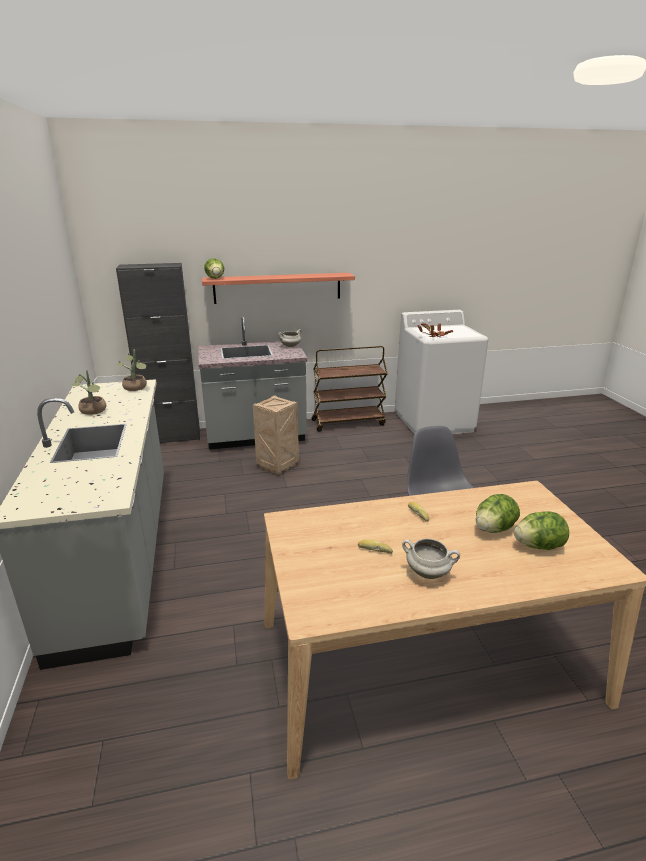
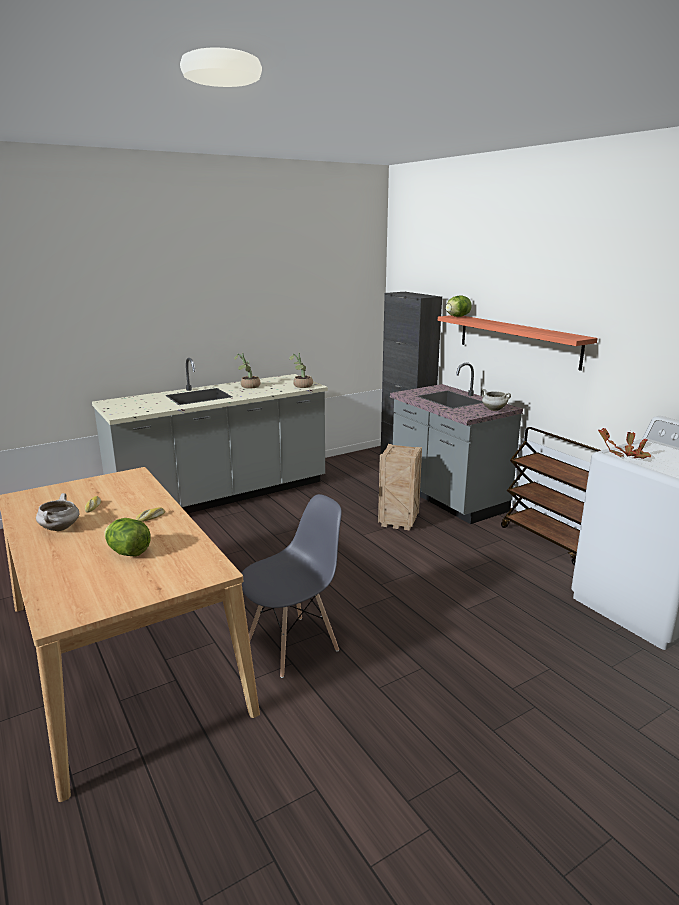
camera: 70 degrees right, 5 degrees down
lettuce [514,511,569,550] -> none

